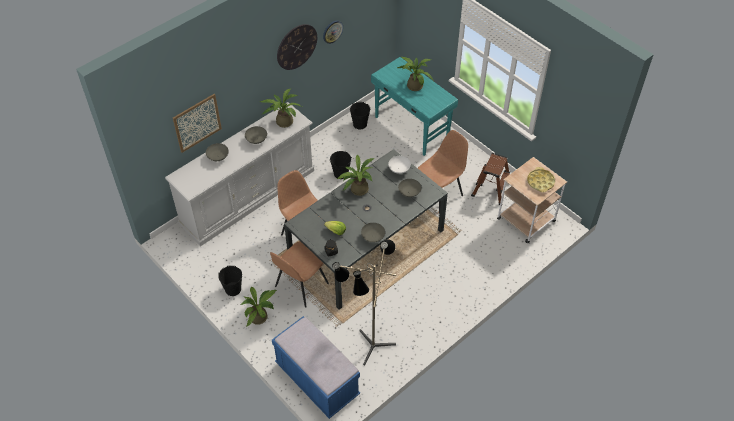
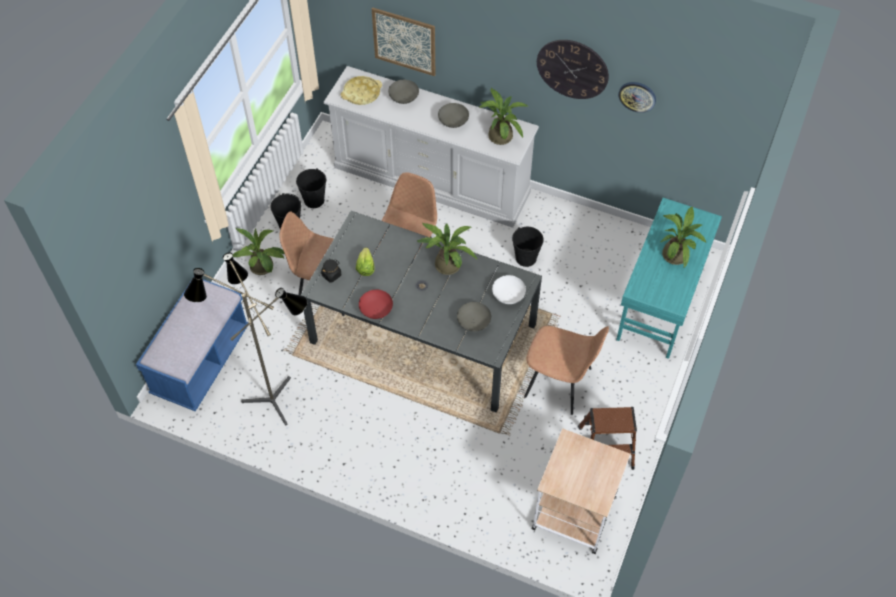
camera: 65 degrees right, 5 degrees up
black bucket [350,102,370,130] -> black bucket moved to [296,168,326,208]
grey bowl [361,223,385,243] -> red bowl [359,290,393,319]
yellow tray [527,167,555,192] -> yellow tray moved to [341,76,382,105]

